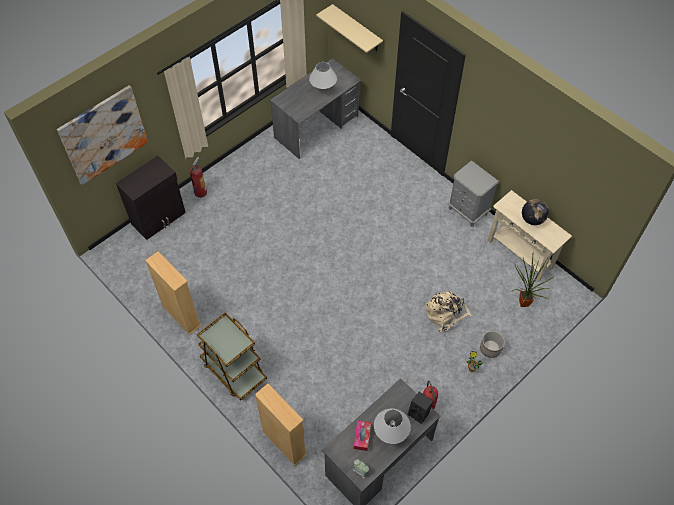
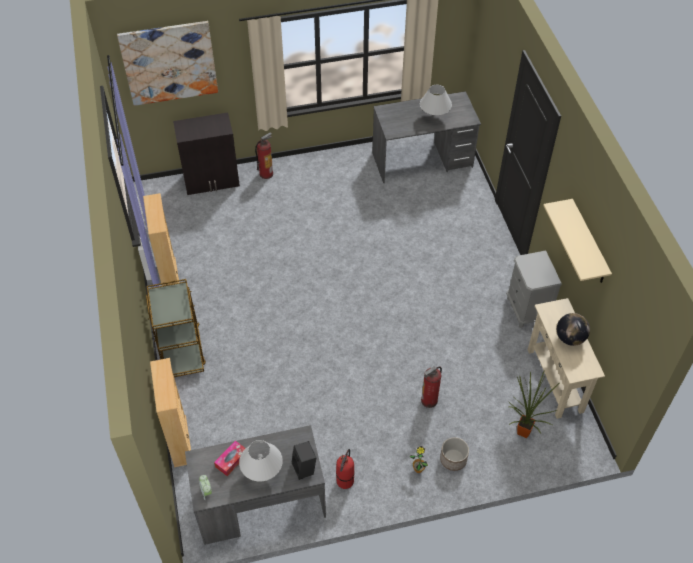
camera: 30 degrees right, 5 degrees down
beige shelf [316,4,383,53] -> beige shelf moved to [543,199,612,283]
beige backpack [426,291,472,332] -> fire extinguisher [421,366,442,408]

